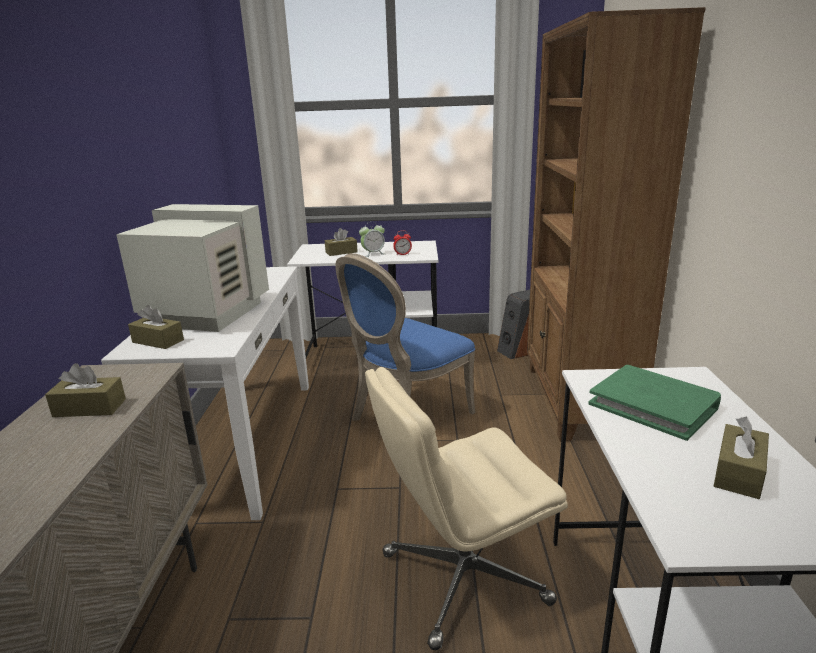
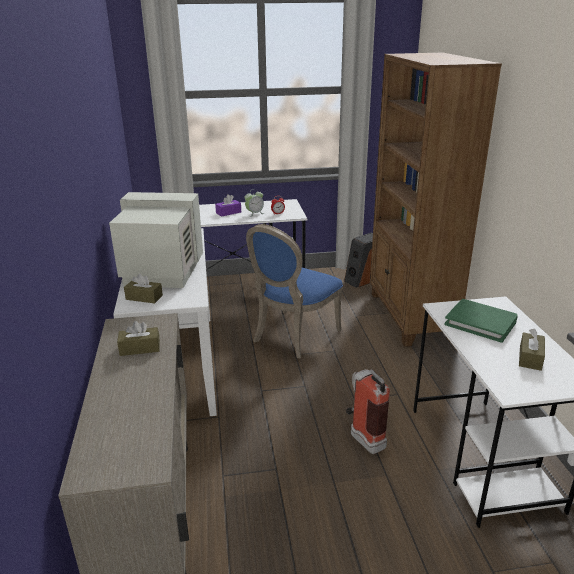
camera: 10 degrees left, 5 degrees up
brown tissue box [325,228,358,256] -> purple tissue box [215,194,241,217]
beige office chair [365,367,568,650] -> fire extinguisher [346,369,390,454]

